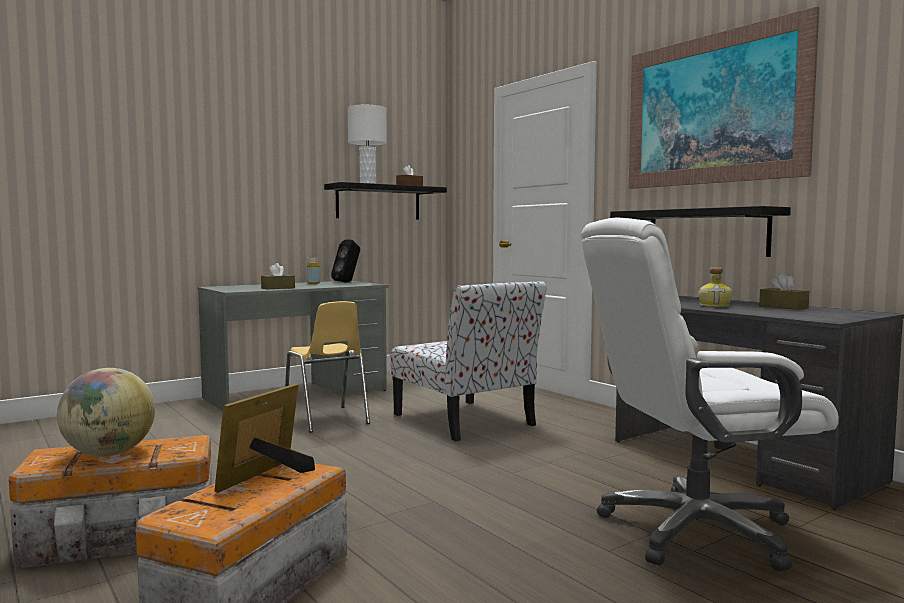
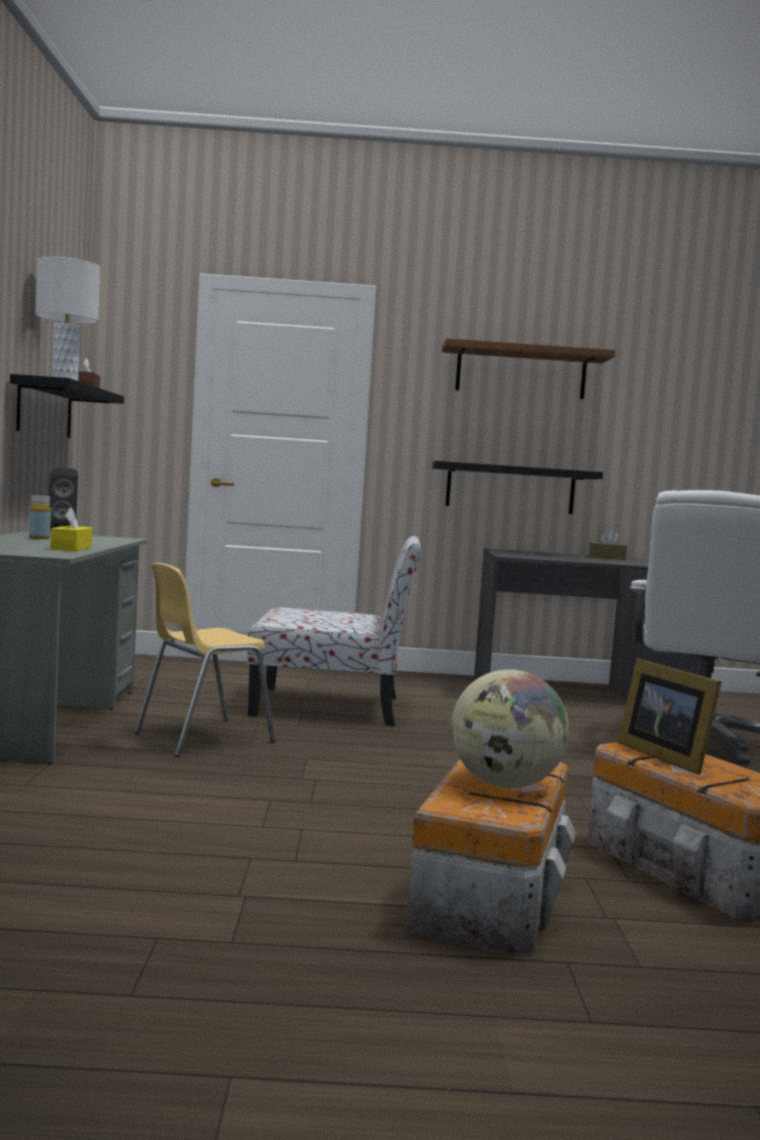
camera: 55 degrees left, 0 degrees up
brown tissue box [261,263,295,289] -> yellow tissue box [50,508,92,551]
yellow chair [285,301,370,433] -> yellow chair turned 135 degrees clockwise [134,563,275,757]
picture [629,6,819,189] -> brown shelf [442,338,615,399]
bottle [699,267,732,307] -> none

